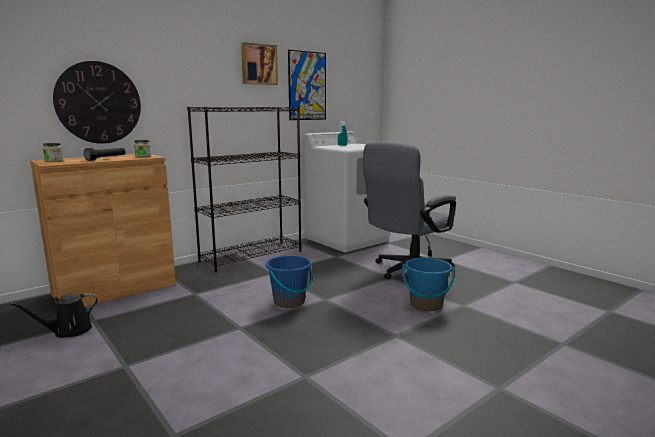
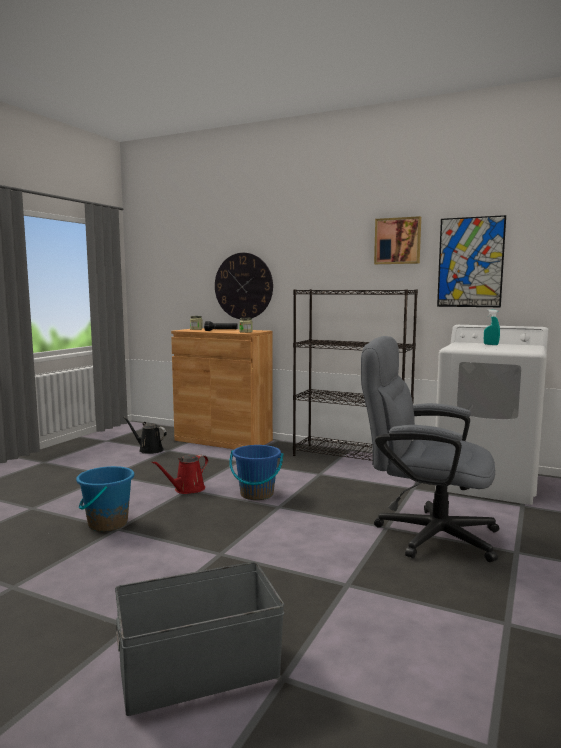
camera: 65 degrees right, 5 degrees down
blue bucket [402,258,455,311] -> blue bucket moved to [76,466,134,531]
none -> grey storage box [115,562,285,716]
none -> red watering can [152,455,208,494]

